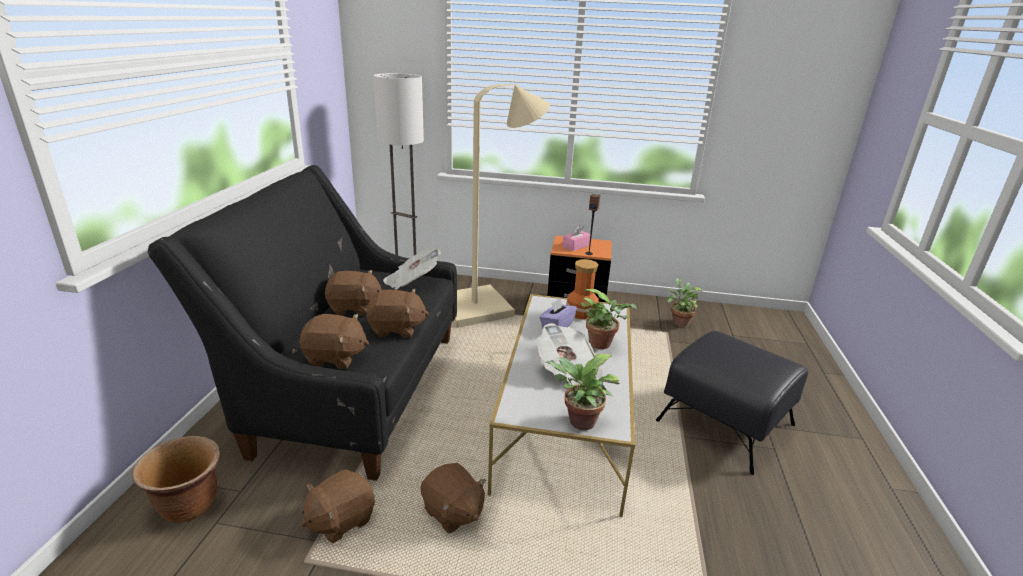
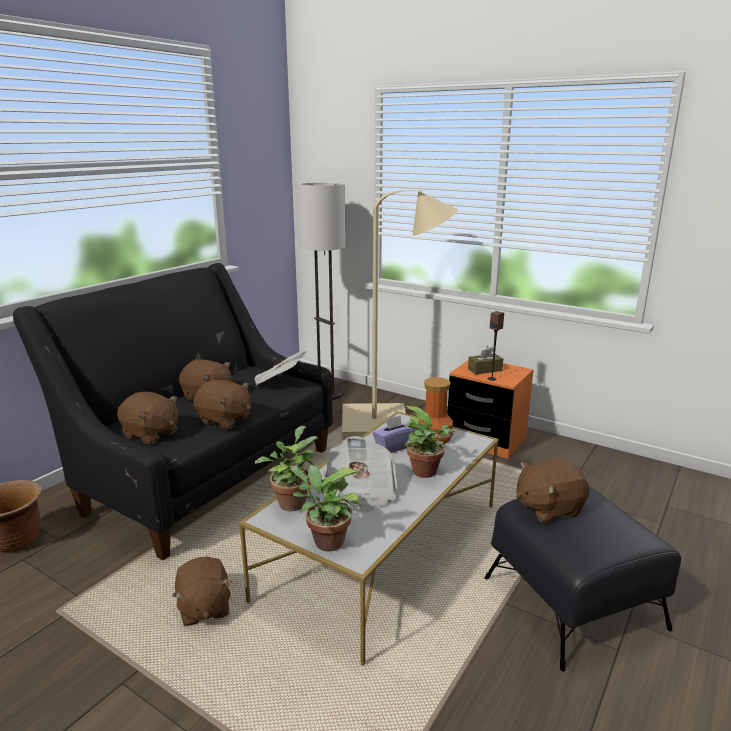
camera: 25 degrees right, 5 degrees down
brown plush toy [301,470,375,543] -> brown plush toy moved to [516,459,590,523]
pink tissue box [562,225,590,251] -> brown tissue box [468,346,503,375]
potted plant [667,278,703,327] -> potted plant moved to [254,426,318,511]

